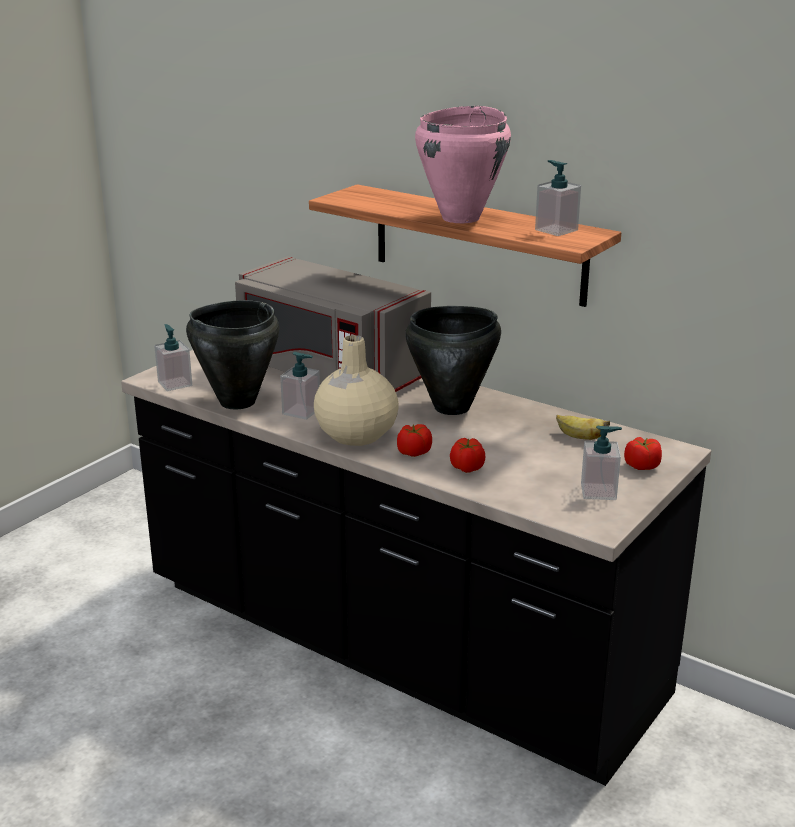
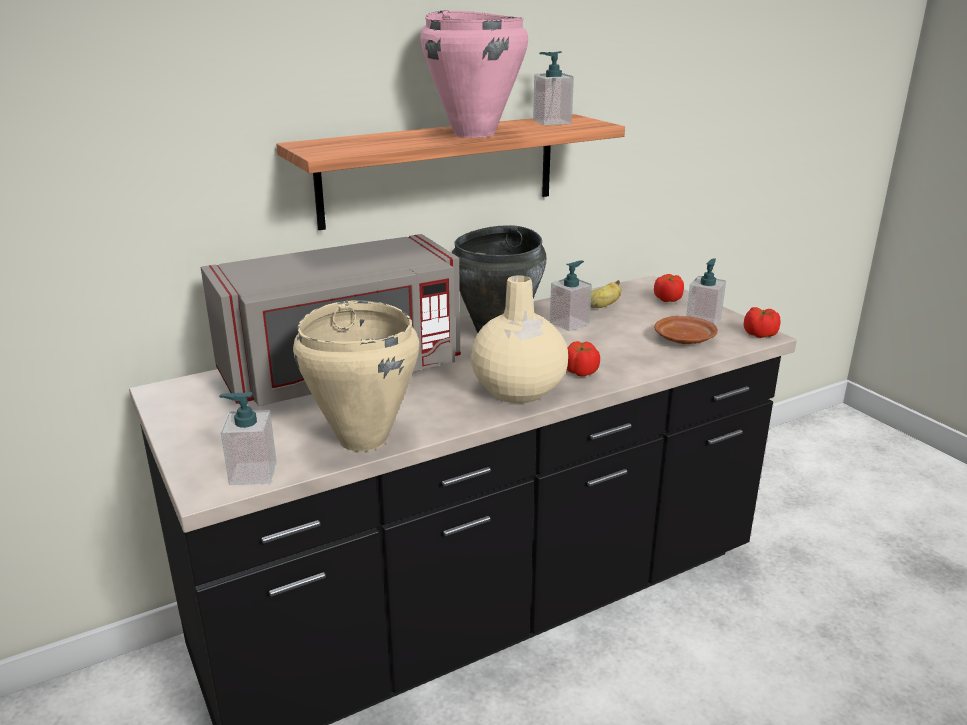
camera: 65 degrees left, 0 degrees up
black cooking pot [186,300,279,409] -> beige cooking pot [293,300,419,452]
soap dispenser [280,352,320,420] -> soap dispenser moved to [550,260,592,331]
tomato [450,438,485,473] -> tomato moved to [744,307,781,338]
none -> brown plate [654,316,718,344]

